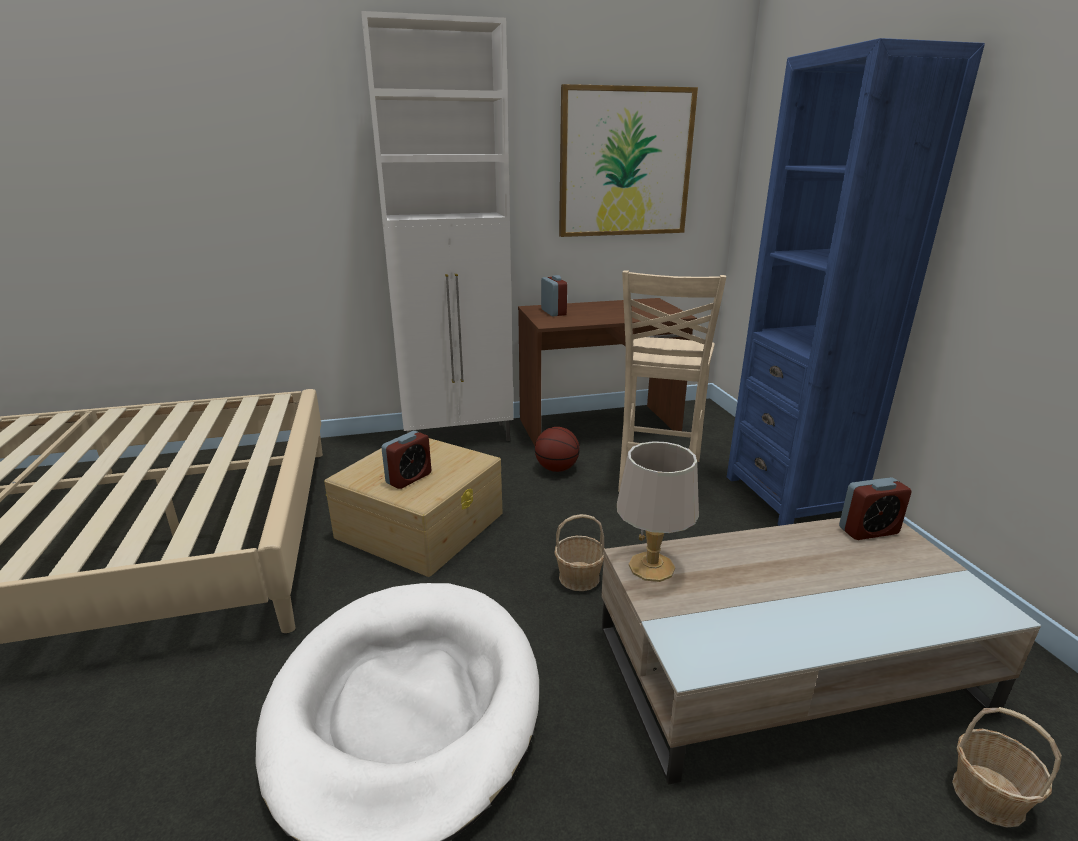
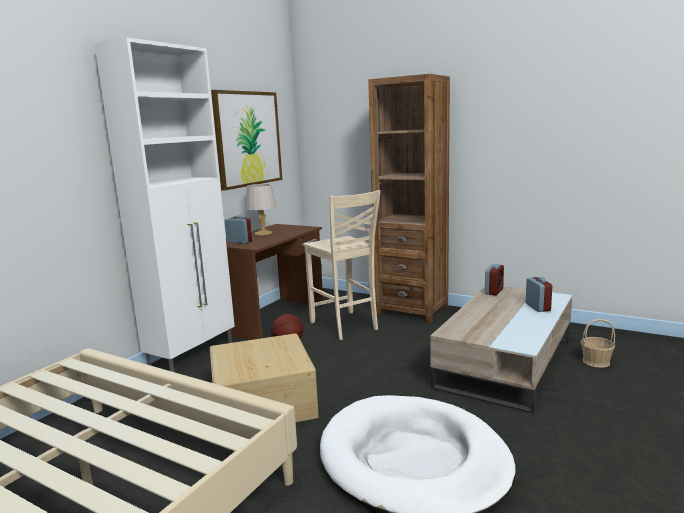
camera: 45 degrees left, 10 degrees down
alarm clock [381,431,431,489] -> alarm clock moved to [526,277,552,312]
basket [554,514,605,591] -> none
grey table lamp [617,441,699,582] -> grey table lamp moved to [246,184,276,235]
blue bookcase [727,38,985,526] -> brown bookcase [368,74,450,323]

